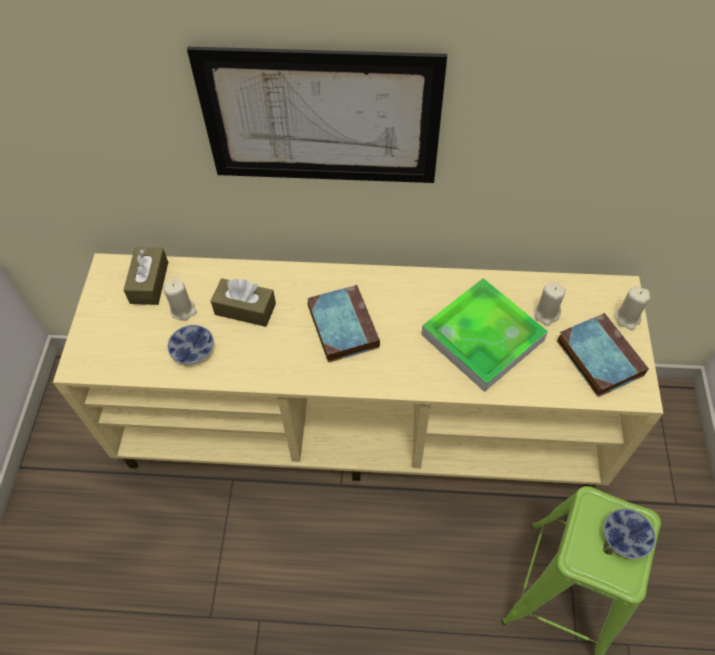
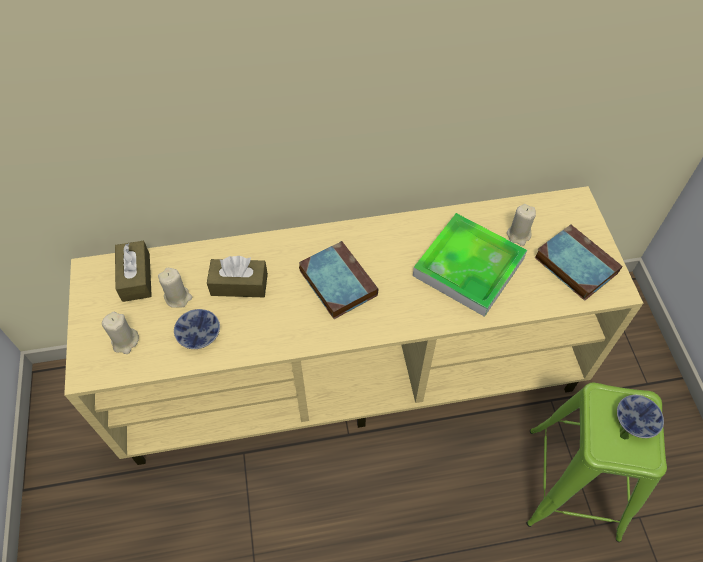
camera: 15 degrees left, 0 degrees up
picture [187,47,447,183] -> none
beige candle [614,286,650,330] -> beige candle moved to [102,312,139,354]

